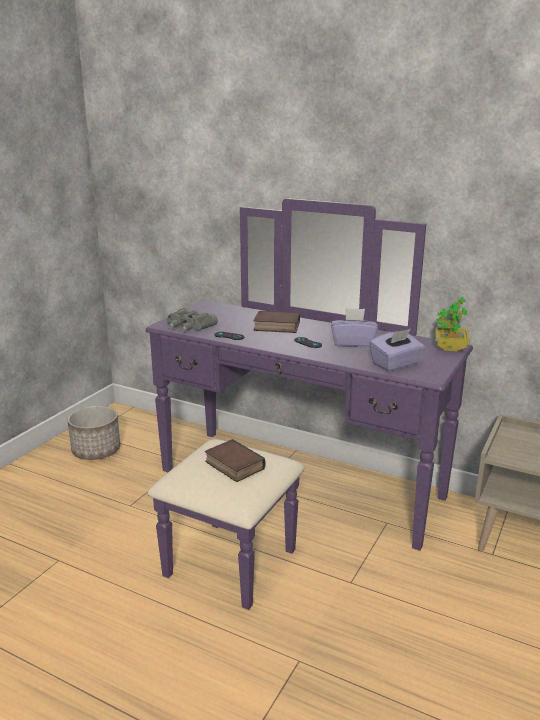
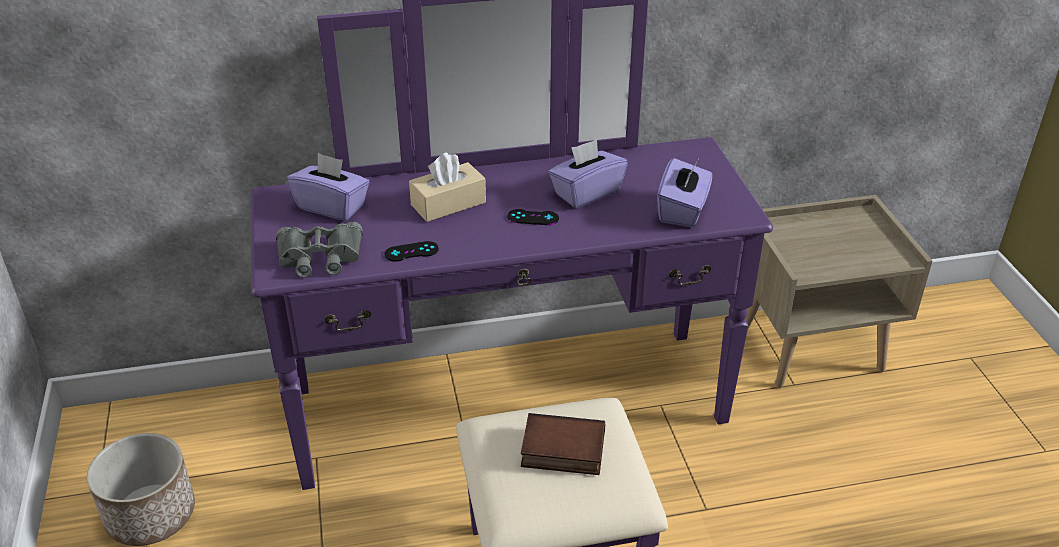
camera: 40 degrees left, 15 degrees up
book [254,311,300,333] -> beige tissue box [409,152,486,222]
potted plant [435,297,470,351] -> none
none -> purple tissue box [287,153,369,221]

